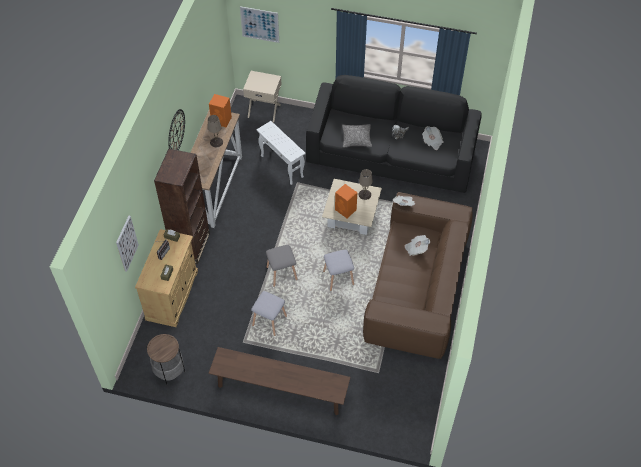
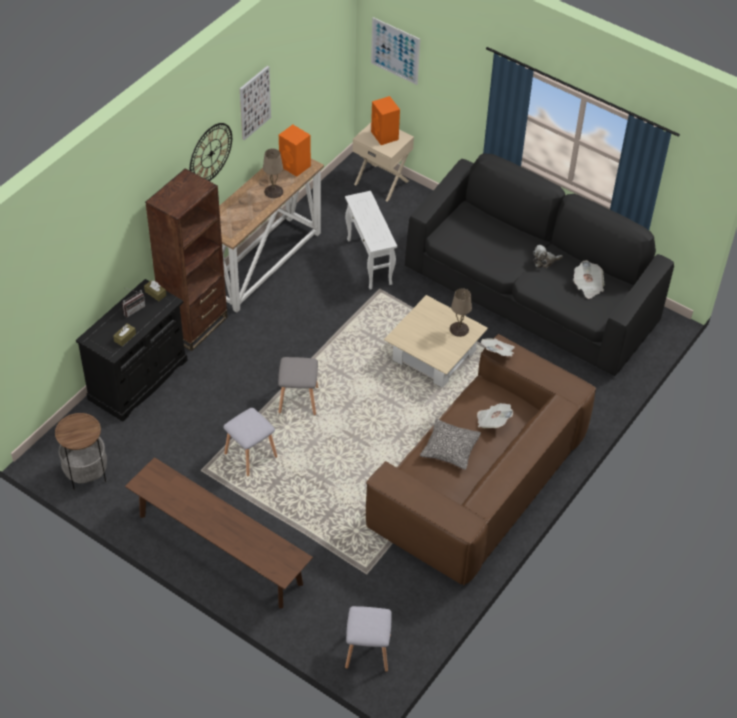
camera: 20 degrees right, 5 degrees down
picture [116,216,139,272] -> picture moved to [240,66,271,140]
beige cabinet [135,229,198,327] -> black cabinet [76,279,188,421]
grey stool [323,249,354,291] -> grey stool moved to [345,606,392,672]
orange speaker [335,184,357,218] -> orange speaker moved to [371,96,400,145]
pillow [342,124,372,148] -> pillow moved to [420,419,481,470]

